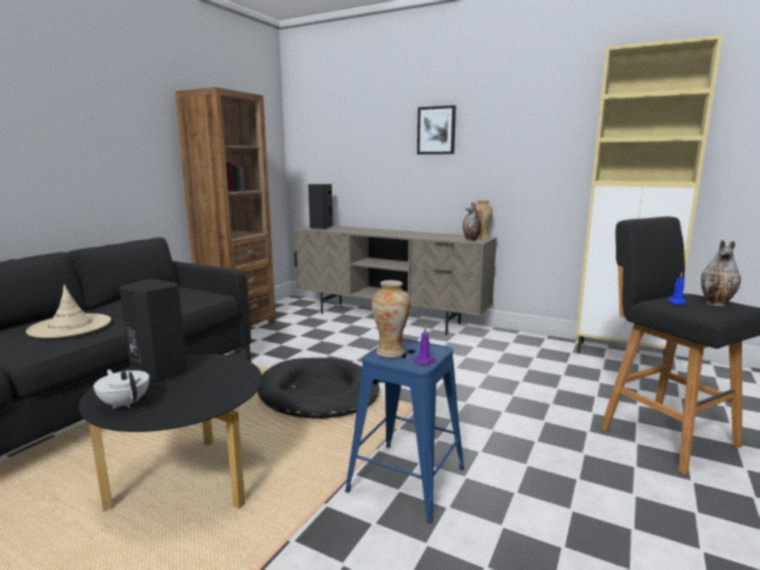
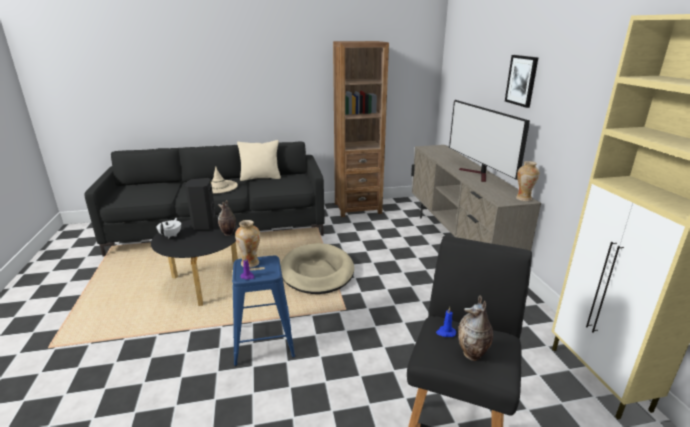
camera: 50 degrees right, 10 degrees up
black dog bed [257,358,379,419] -> beige dog bed [280,243,354,294]
black speaker [308,184,333,229] -> none
vase [463,202,481,241] -> vase moved to [218,200,236,236]
none -> beige pillow [237,140,281,181]
none -> television [449,100,530,182]

